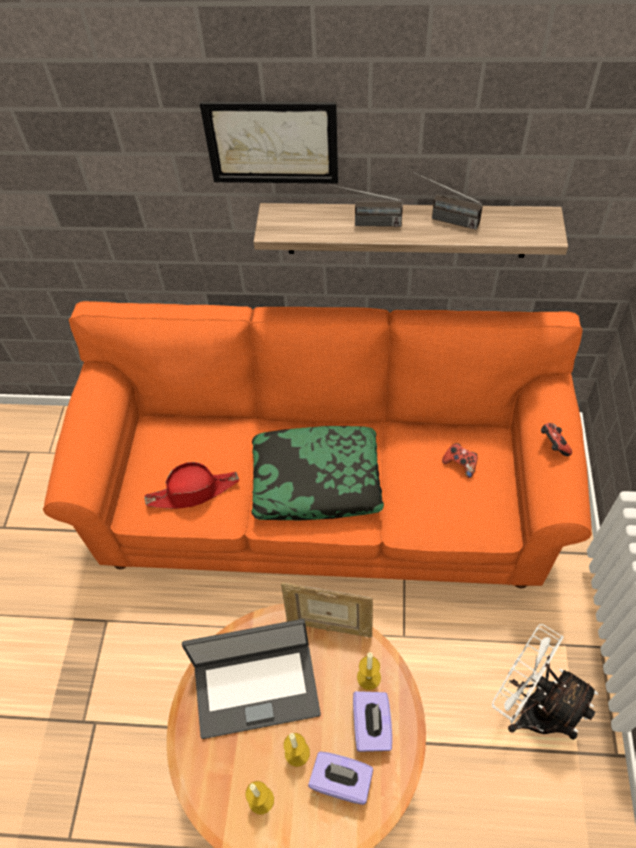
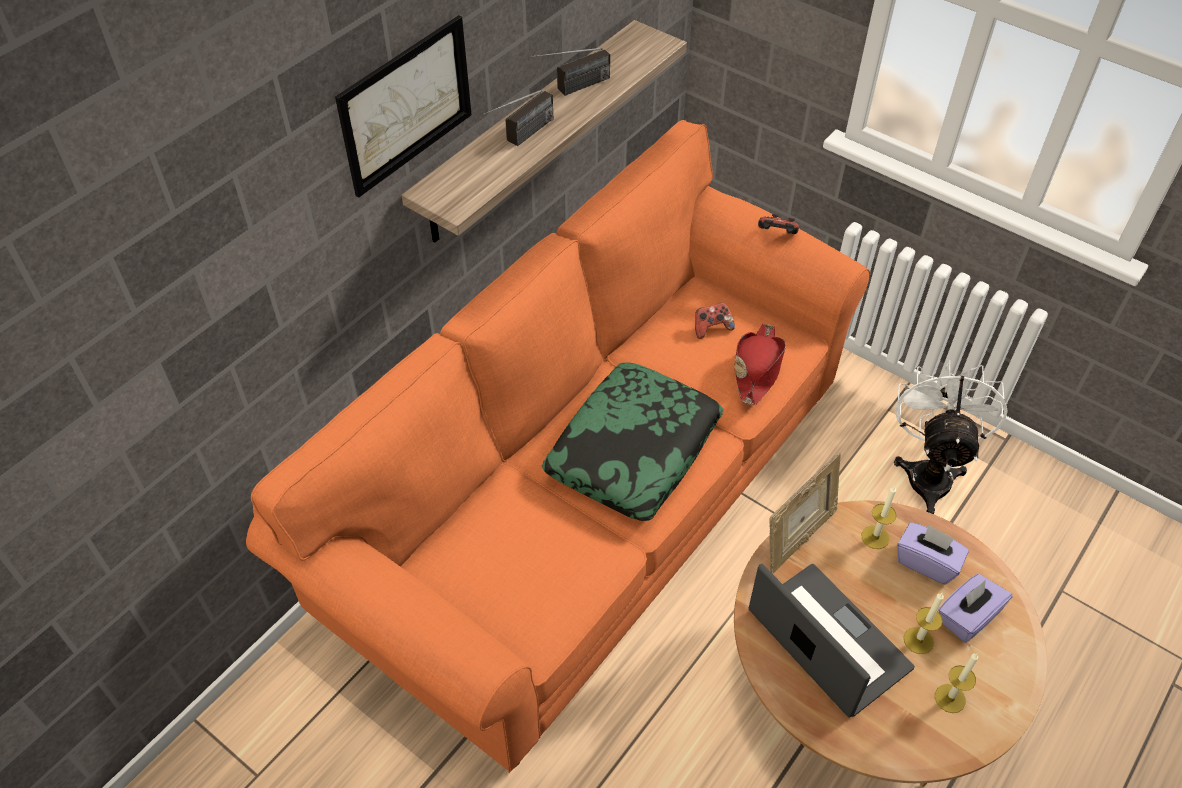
camera: 60 degrees left, 5 degrees down
red hat [144,462,239,509] -> red hat moved to [734,323,786,406]
laptop [182,619,321,739] -> laptop turned 60 degrees counterclockwise [748,564,915,718]
white fan [492,624,598,740] -> white fan turned 120 degrees clockwise [894,359,1008,514]

